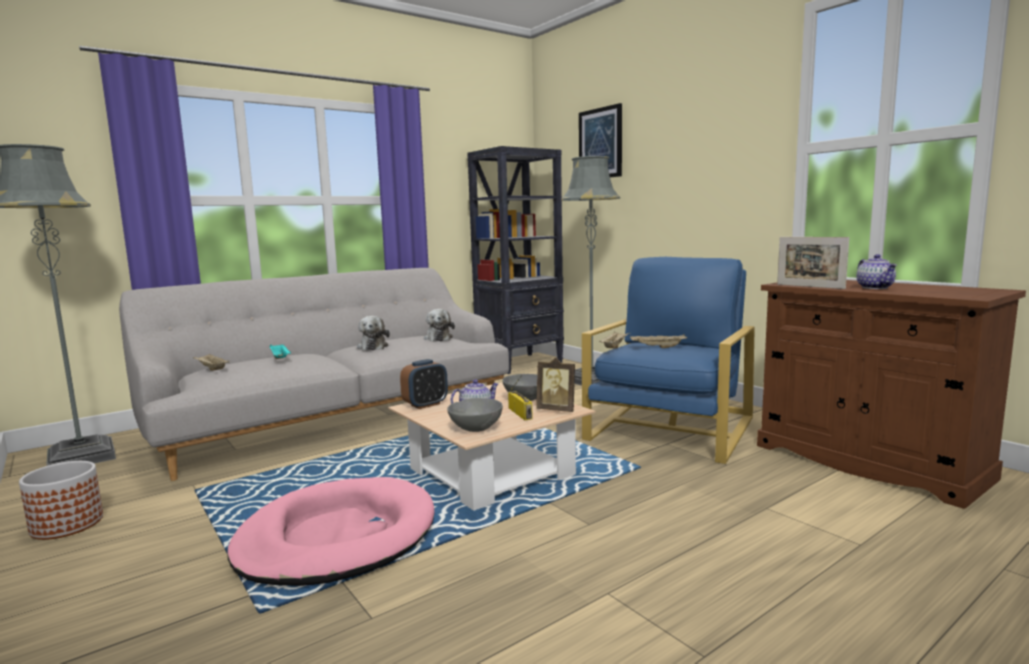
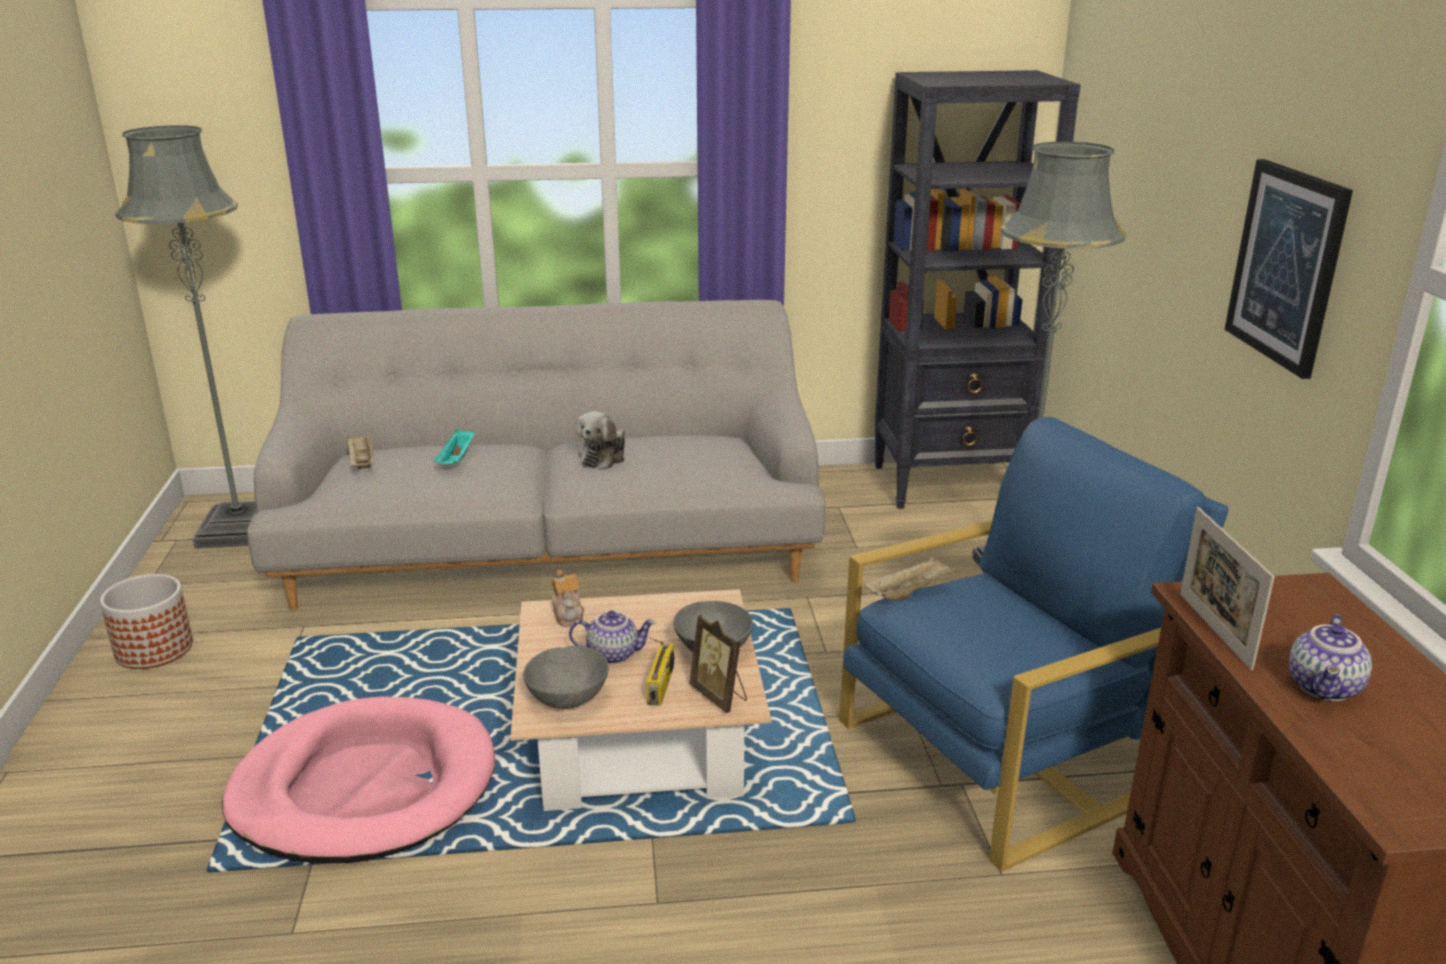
camera: 30 degrees right, 15 degrees up
alarm clock [400,359,448,409] -> teapot [551,569,584,627]
plush toy [424,309,455,342] -> none
picture [579,103,622,177] -> picture moved to [1225,159,1353,379]
beige tray [630,334,688,348] -> none

